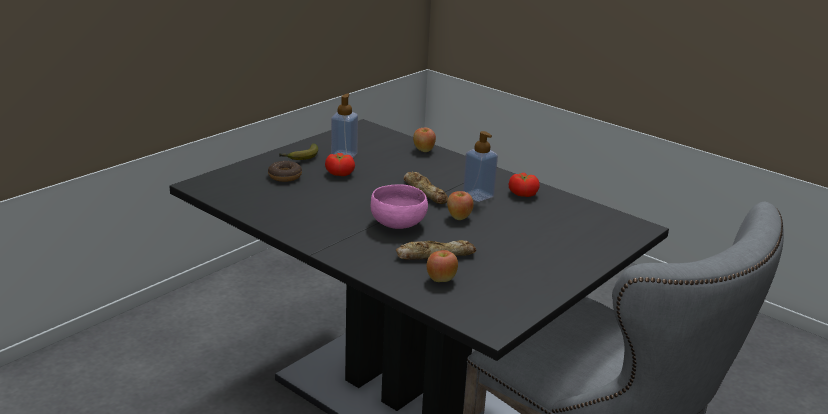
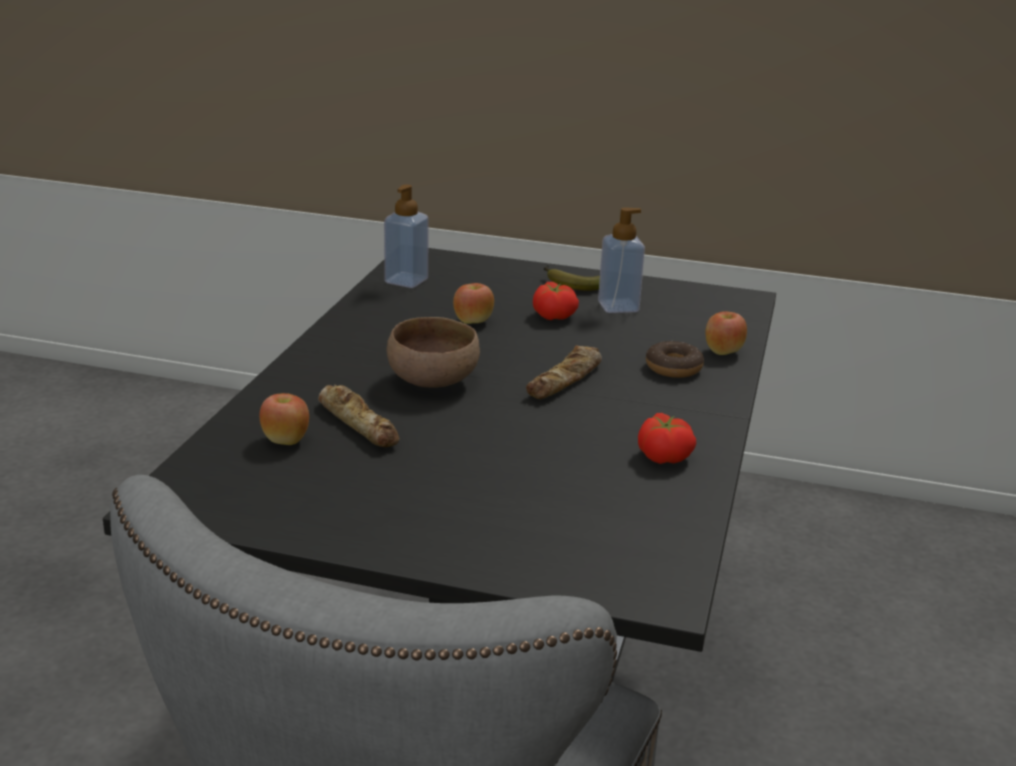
camera: 65 degrees right, 0 degrees up
donut [268,161,302,182] -> donut moved to [646,341,704,378]
pink bowl [371,184,428,229] -> brown bowl [387,317,480,388]
apple [447,191,474,220] -> apple moved to [453,283,494,324]
soap dispenser [463,131,498,202] -> soap dispenser moved to [384,184,429,288]

